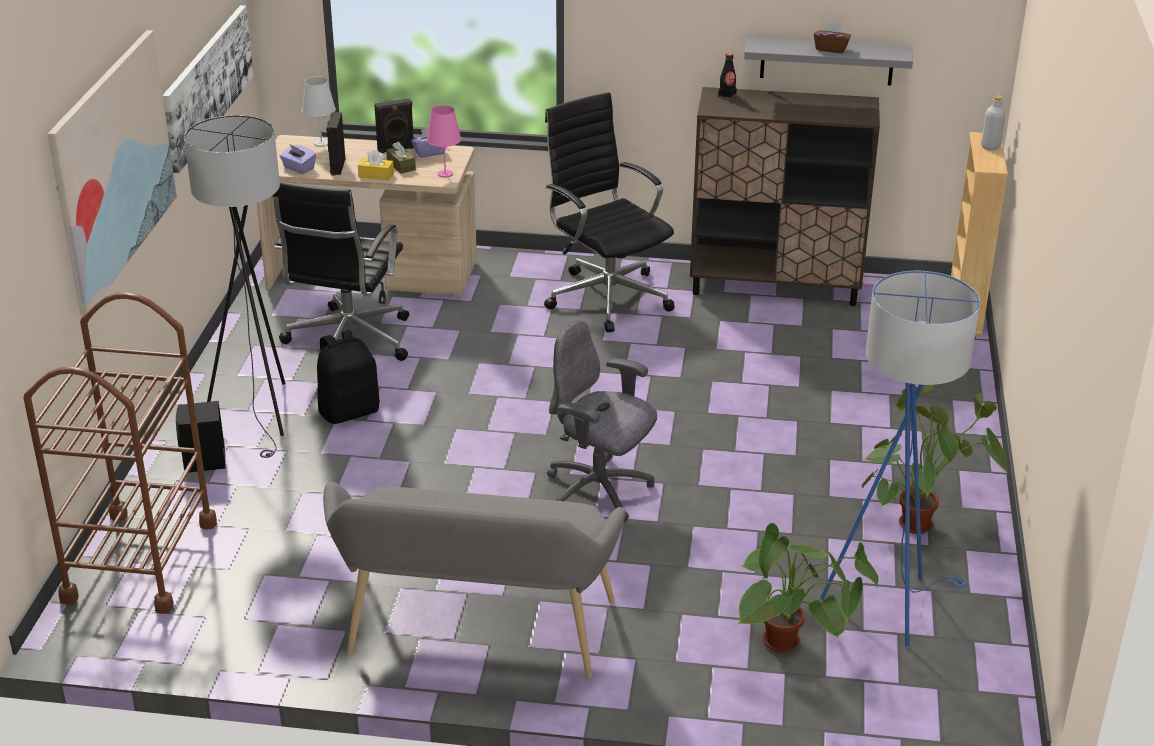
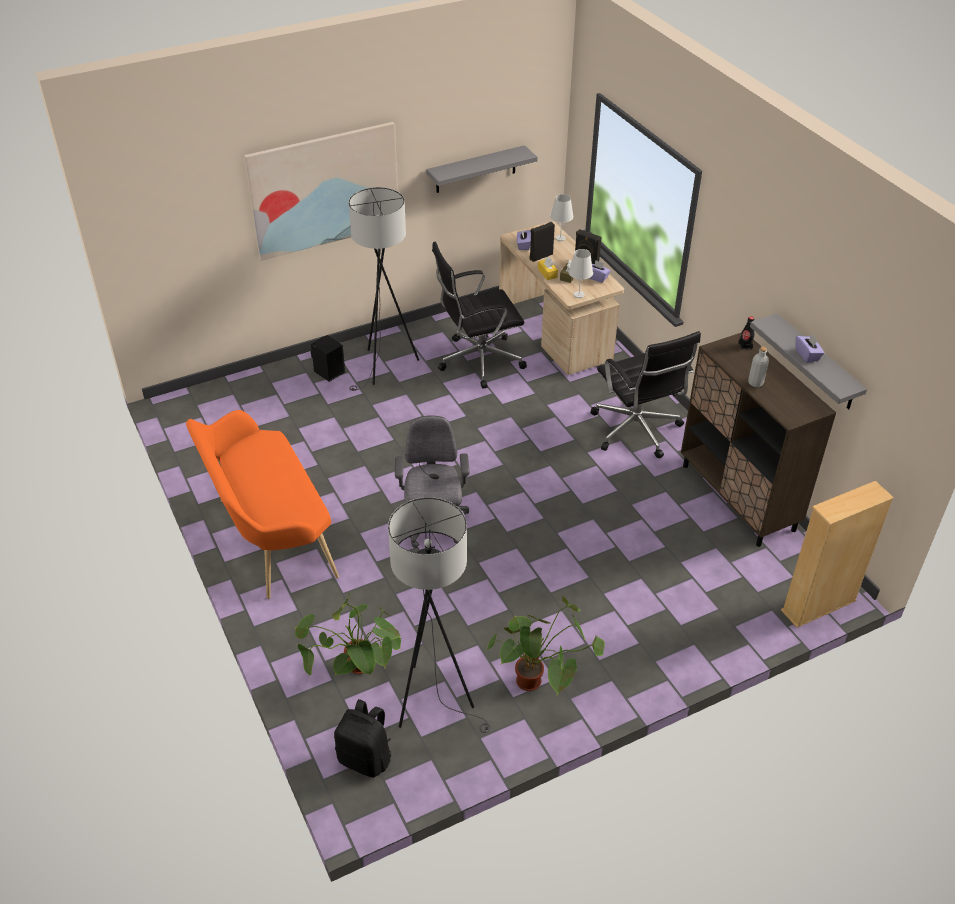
camera: 55 degrees right, 10 degrees up
brown cart [24,292,217,614] -> none
picture [163,5,254,173] -> grey shelf [426,145,538,193]
black backpack [317,330,380,424] -> black backpack moved to [334,699,391,778]
grey bench [323,482,626,678] -> orange bench [186,410,339,599]
pink table lamp [426,105,461,178] -> white table lamp [569,249,593,298]
black office chair [544,92,675,332] -> black office chair turned 135 degrees clockwise [590,331,701,458]
brown tissue box [814,22,851,53] -> purple tissue box [795,333,824,363]
blue floor lamp [820,271,980,647] -> grey floor lamp [388,497,491,733]
grey bottle [981,95,1006,150] -> grey bottle moved to [748,347,769,387]

